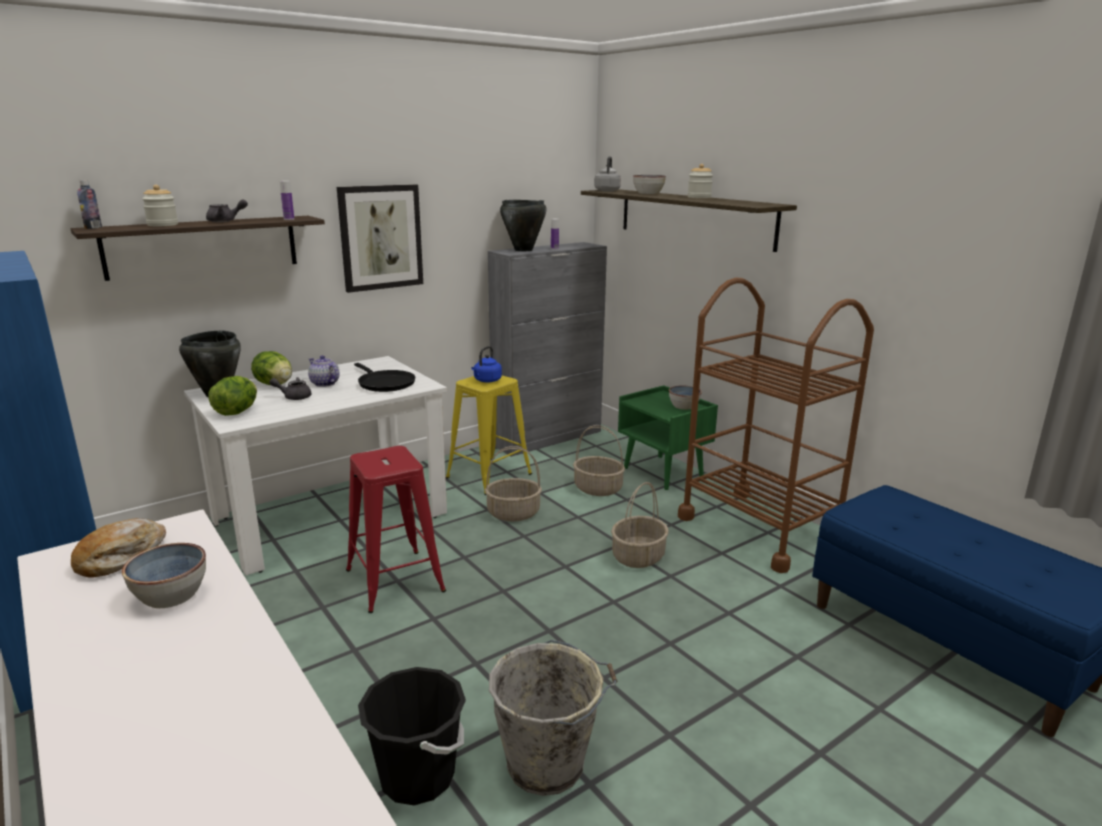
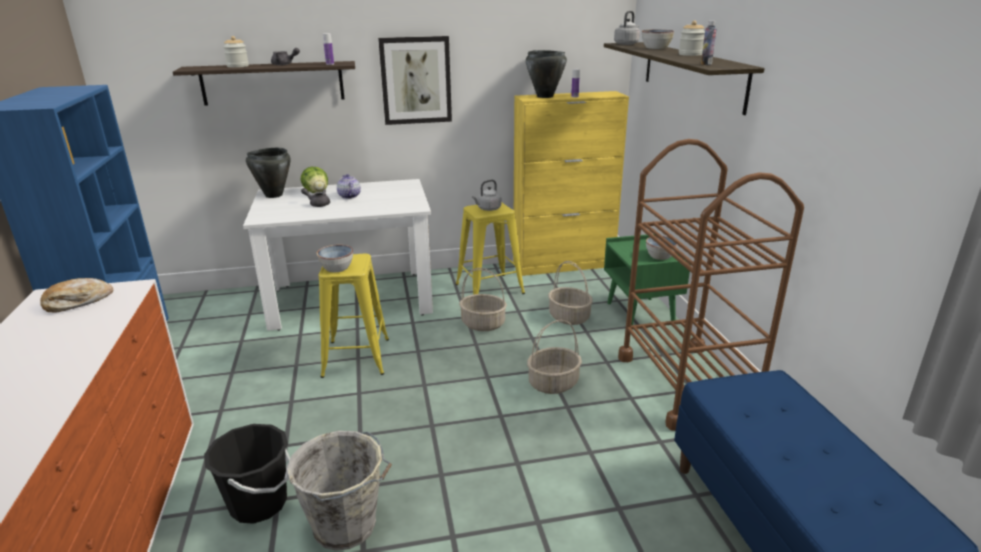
camera: 25 degrees right, 5 degrees up
bottle [77,180,102,229] -> bottle moved to [701,21,717,65]
bowl [122,543,206,608] -> bowl moved to [317,245,353,272]
lettuce [208,376,257,416] -> none
red stool [346,446,446,613] -> yellow stool [318,254,389,378]
black frying pan [354,363,416,392] -> none
blue kettle [472,346,502,383] -> grey kettle [472,180,501,211]
grey cabinet [488,242,607,457] -> yellow cabinet [513,91,629,276]

